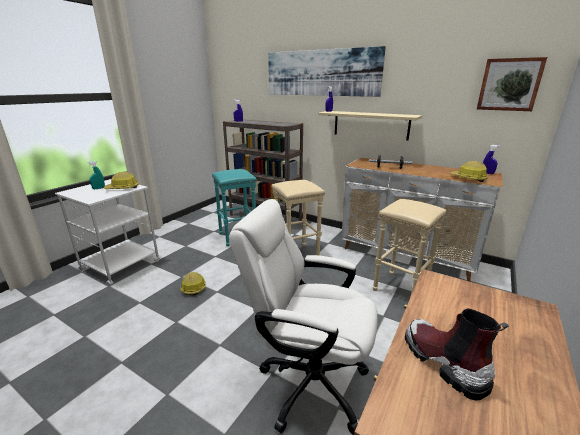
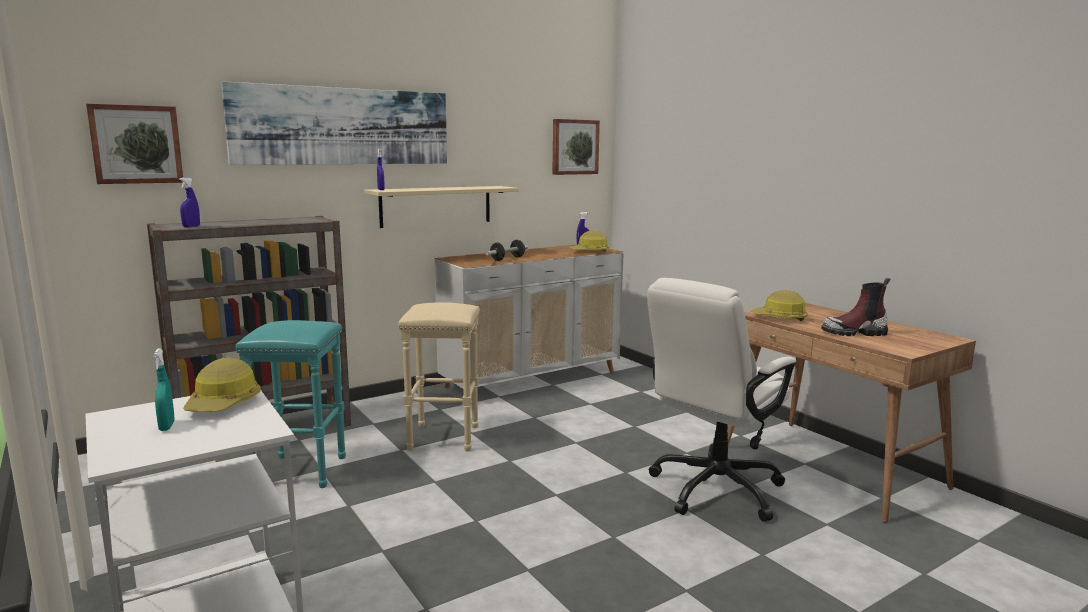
camera: 65 degrees left, 10 degrees down
hard hat [180,272,206,296] -> hard hat moved to [752,290,808,321]
beige stool [373,199,447,295] -> none
none -> picture [86,104,183,184]

